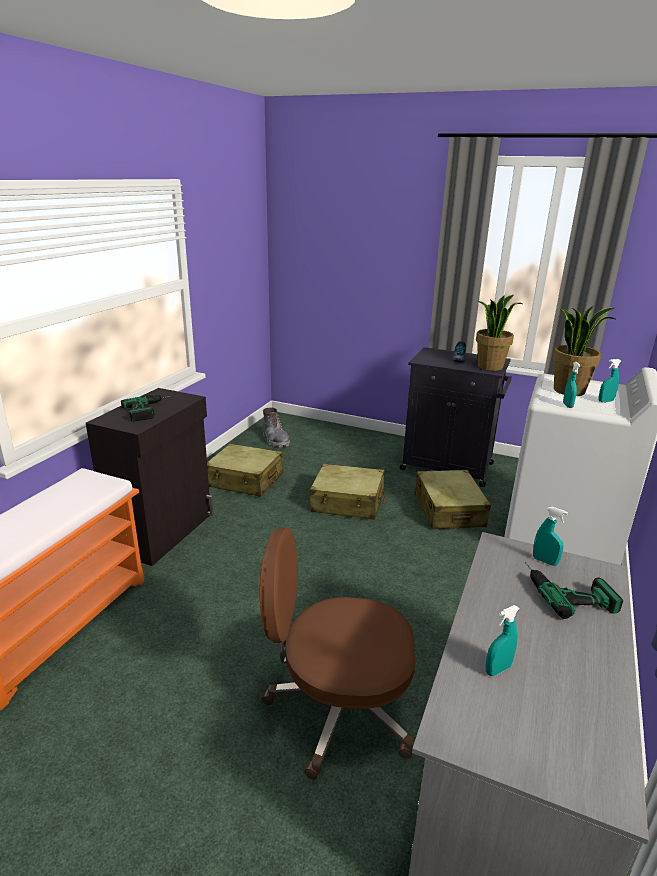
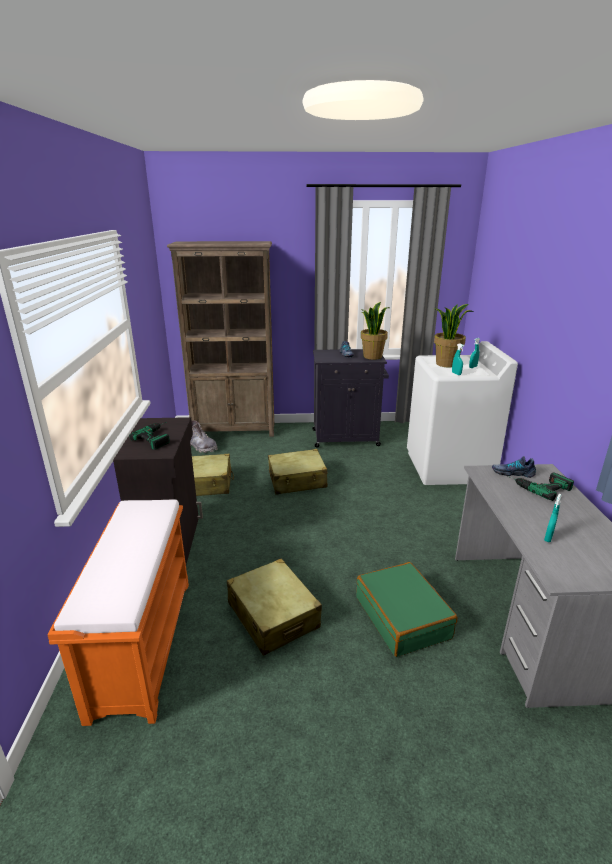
camera: 25 degrees left, 0 degrees up
brown office chair [260,528,416,780] -> green suitcase [356,562,457,657]
beige suitcase [414,470,491,529] -> beige suitcase moved to [227,558,322,656]
turquoise spray bottle [533,507,568,566] -> shoe [492,456,536,478]
none -> brown bookcase [167,241,274,437]

